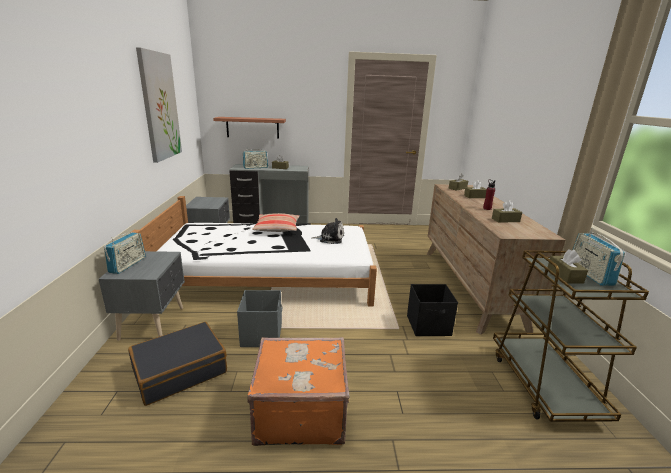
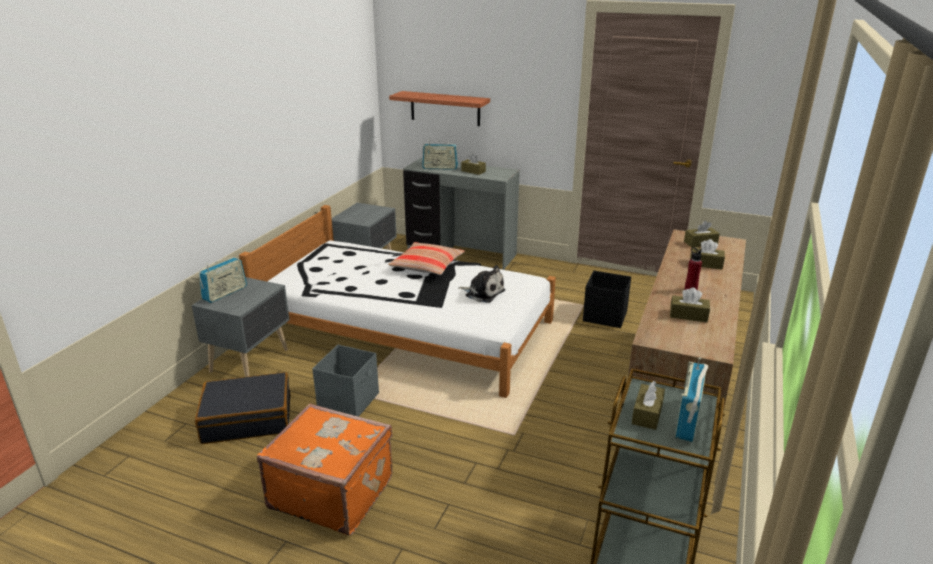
camera: 25 degrees right, 5 degrees up
picture [136,47,182,163] -> none
black storage box [407,284,458,336] -> black storage box moved to [583,271,631,328]

